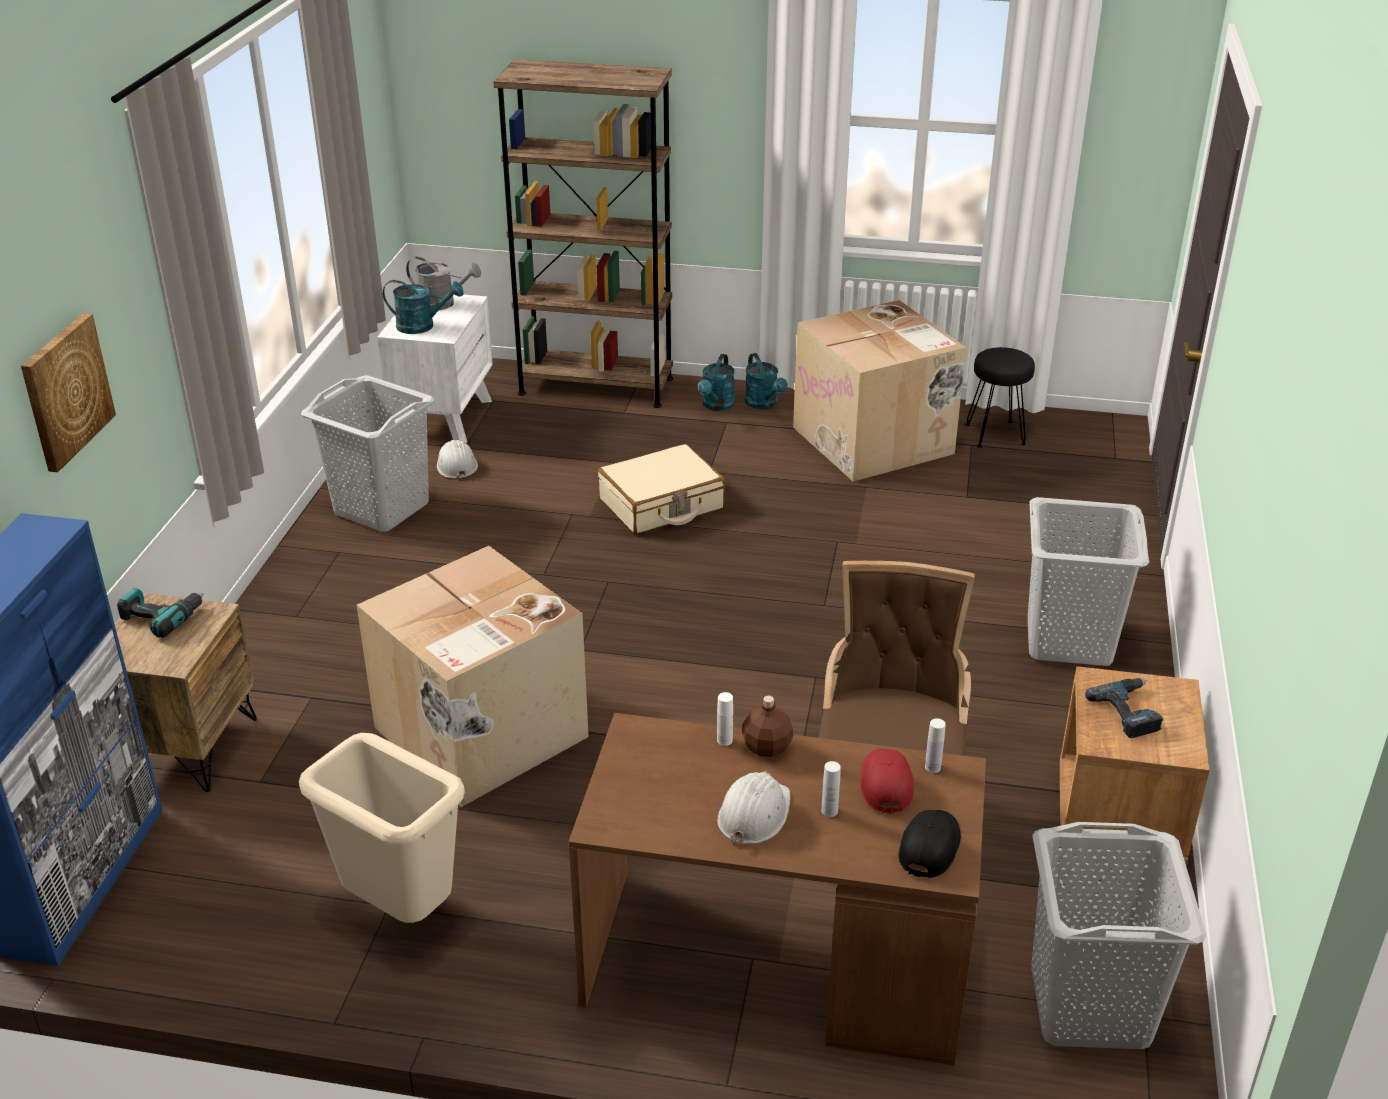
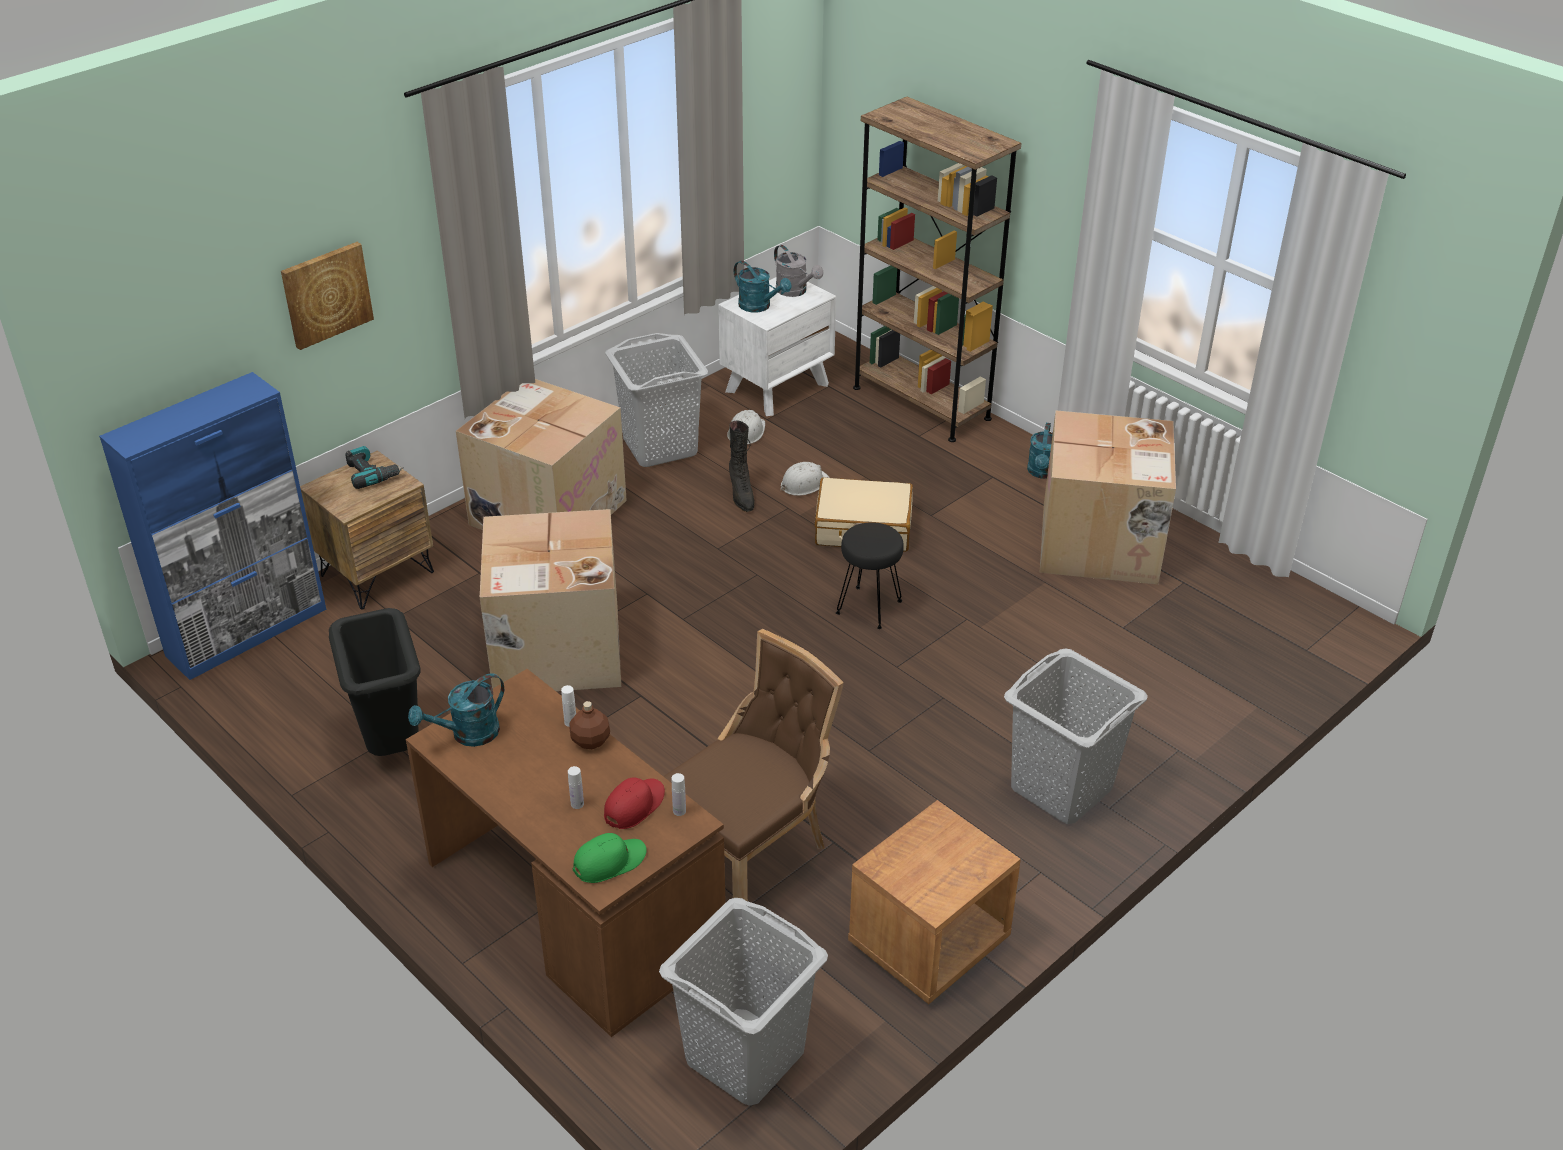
camera: 35 degrees right, 5 degrees up
beige trash can [299,733,465,923] -> black trash can [329,608,420,756]
turquoise watering can [697,354,735,411] -> turquoise watering can moved to [408,673,504,747]
white hard hat [717,771,791,846] -> white hard hat moved to [780,462,830,496]
black cap [899,810,961,878] -> green cap [572,833,647,883]
black stool [965,347,1035,448] -> black stool moved to [836,522,904,629]
power drill [1085,678,1164,738] -> none
none -> cardboard box [456,379,627,530]
none -> black boot [729,421,755,512]

